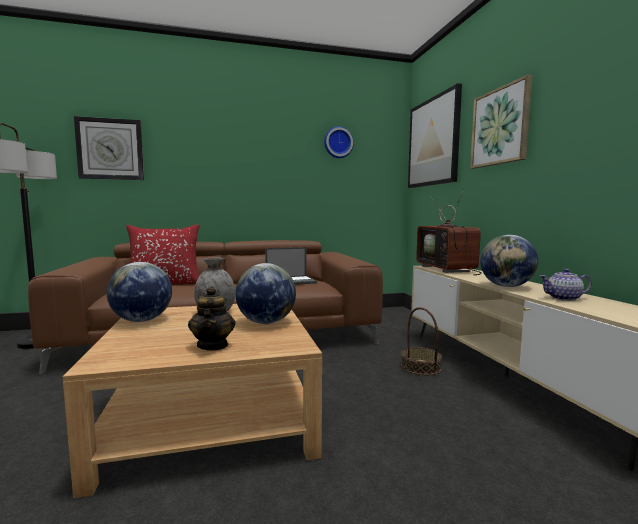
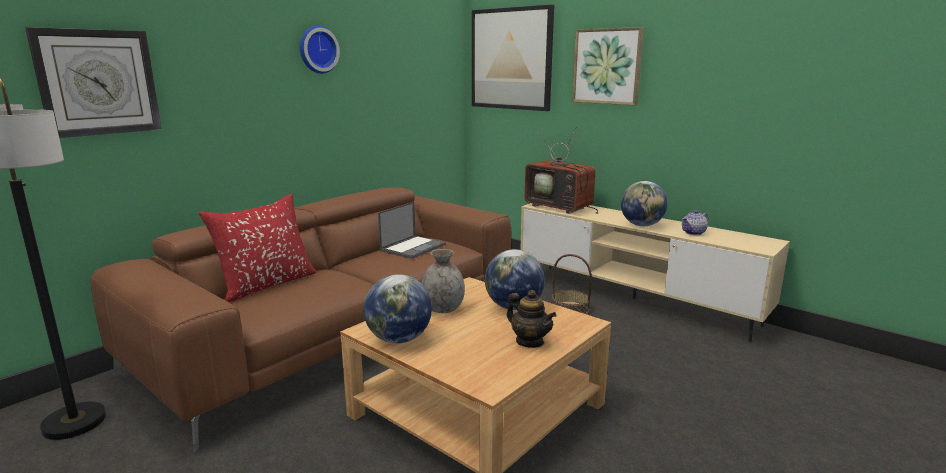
camera: 35 degrees left, 10 degrees up
wall clock [324,126,354,158] -> wall clock moved to [300,25,340,74]

